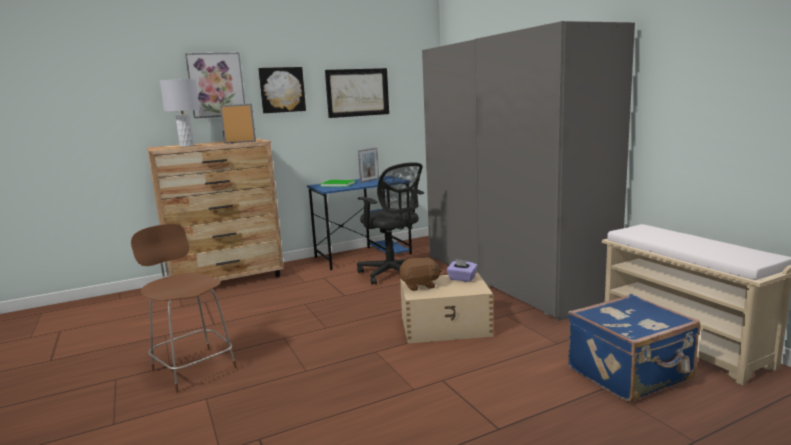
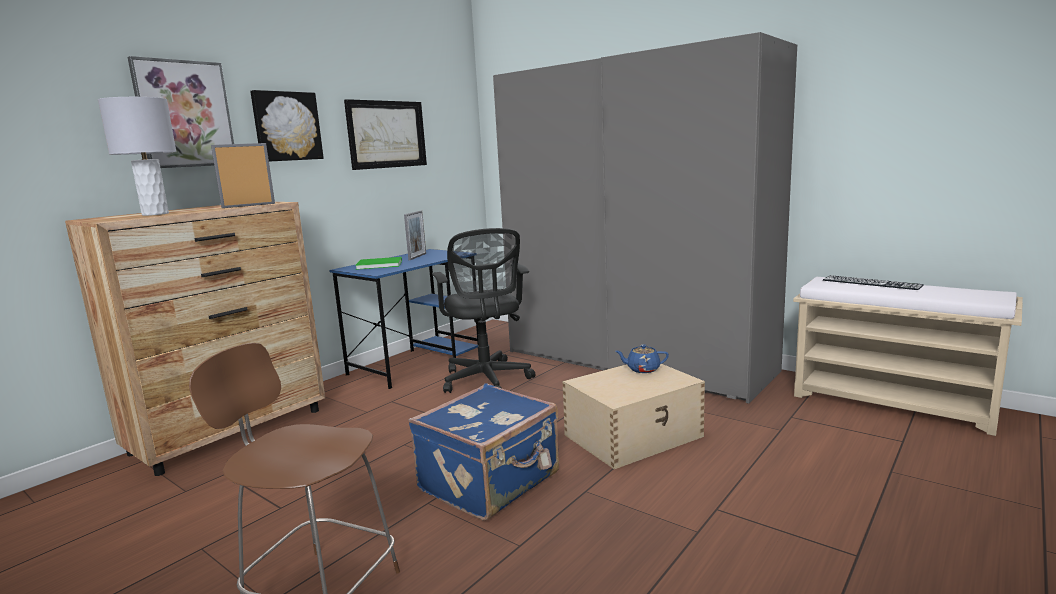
camera: 25 degrees left, 0 degrees up
black office chair [357,162,424,285] -> black office chair turned 45 degrees clockwise [432,228,535,393]
brown plush toy [399,257,442,291] -> none
purple tissue box [446,259,477,282] -> blue teapot [616,344,669,373]
blue suitcase [568,294,701,402] -> blue suitcase moved to [409,383,559,521]
none -> keyboard [823,275,924,290]

